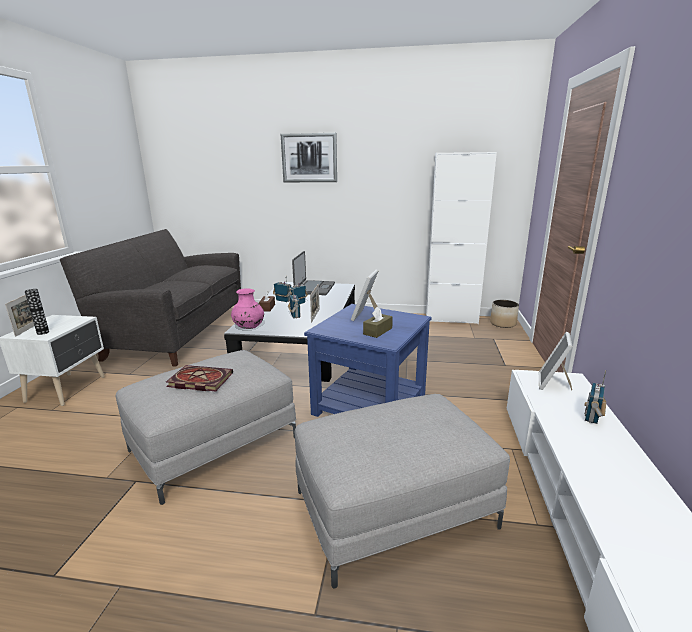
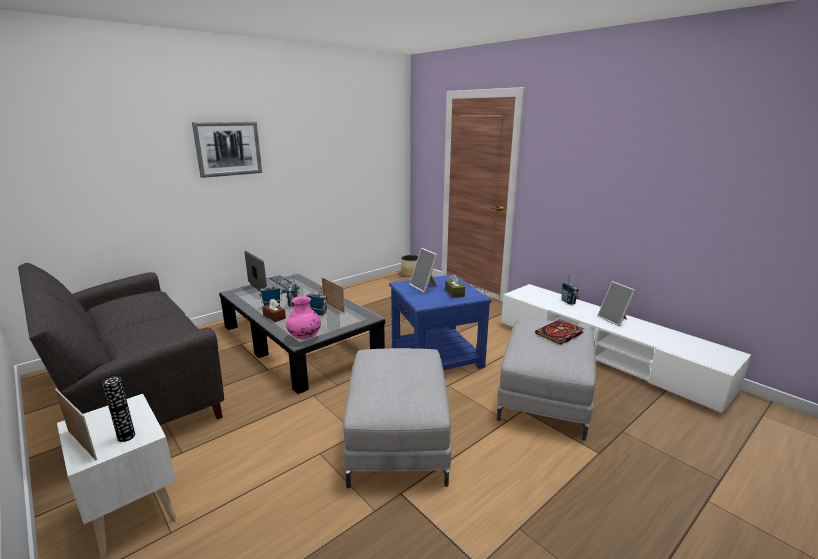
camera: 50 degrees left, 0 degrees up
book [166,365,233,391] -> book moved to [535,319,584,345]
white cabinet [426,152,497,324] -> none
picture frame [539,332,573,391] -> picture frame moved to [597,281,635,327]

